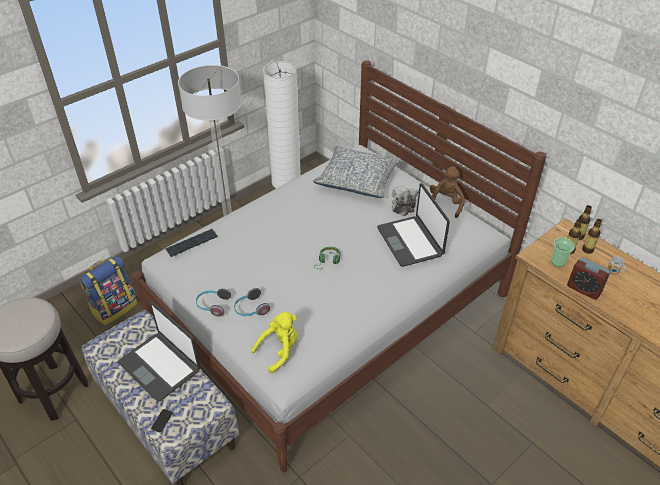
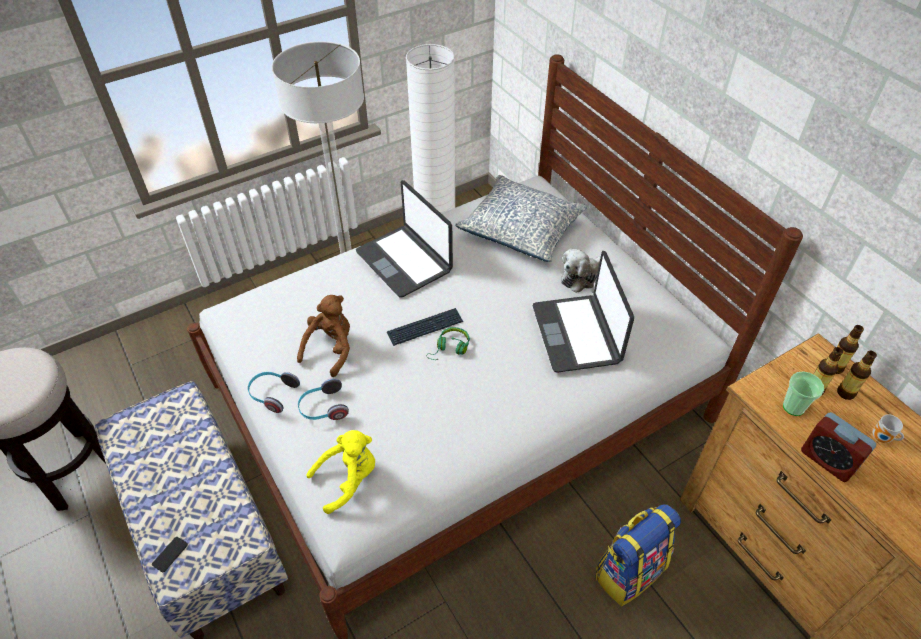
camera: 10 degrees right, 5 degrees up
backpack [80,256,138,326] -> backpack moved to [596,504,681,606]
laptop [118,301,201,402] -> laptop moved to [356,180,453,298]
keyboard [166,229,218,257] -> keyboard moved to [387,308,463,346]
brown plush toy [430,167,465,218] -> brown plush toy moved to [297,295,350,377]

